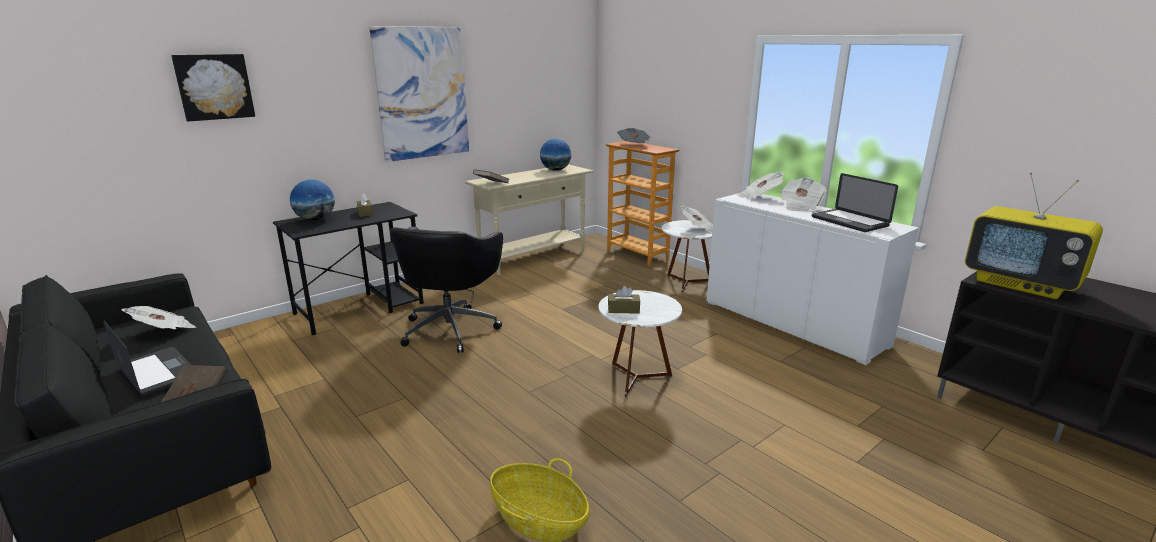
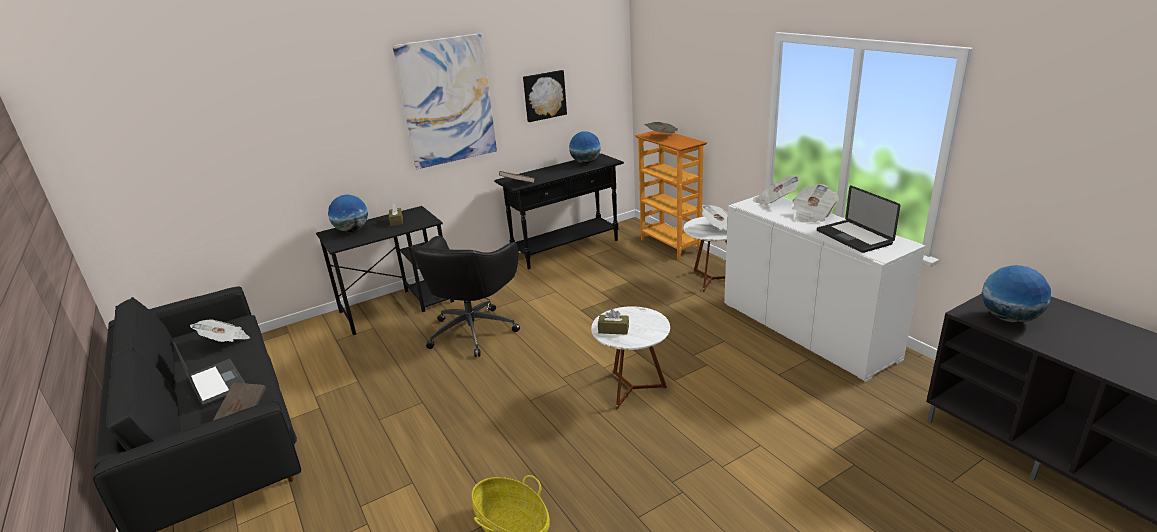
camera: 10 degrees right, 5 degrees up
picture [171,54,255,121] -> picture moved to [523,70,567,122]
beige console table [465,164,594,275] -> black console table [494,153,624,269]
television [965,173,1103,299] -> globe [982,265,1051,323]

